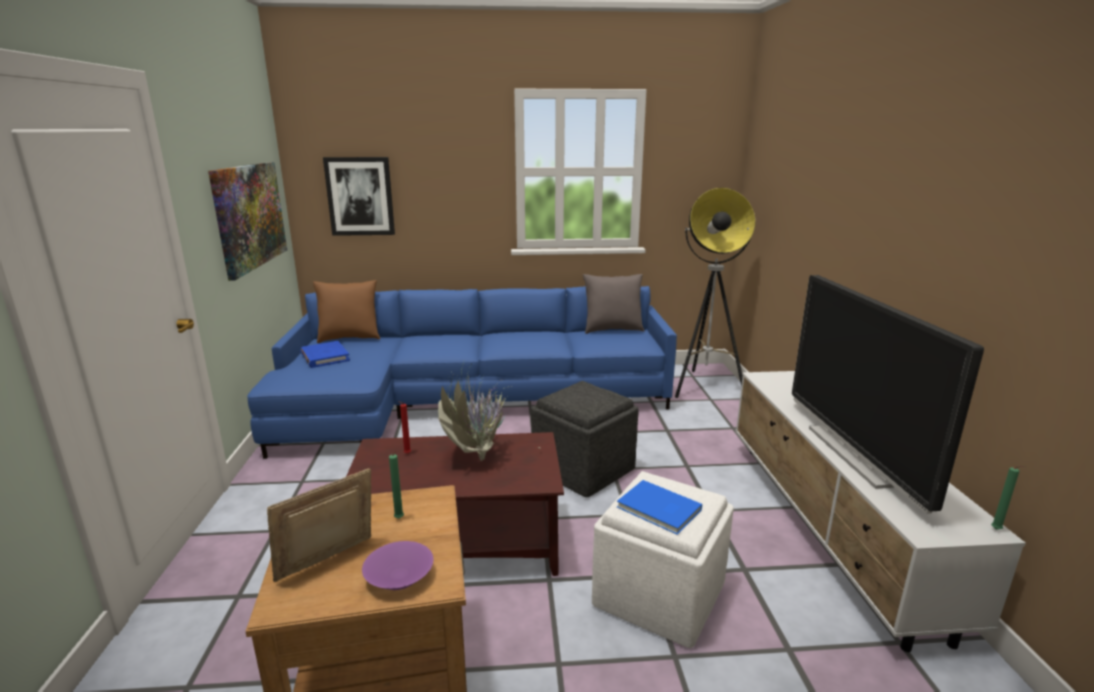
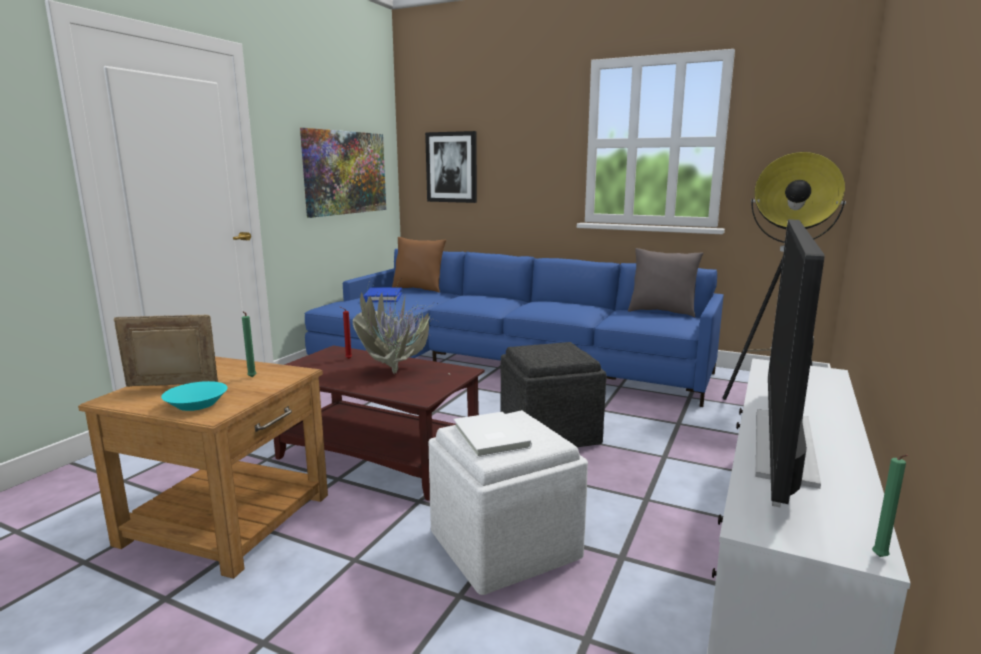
camera: 30 degrees right, 5 degrees down
purple bowl [362,541,433,590] -> turquoise bowl [161,381,228,411]
blue book [617,480,702,535] -> white book [454,412,532,458]

